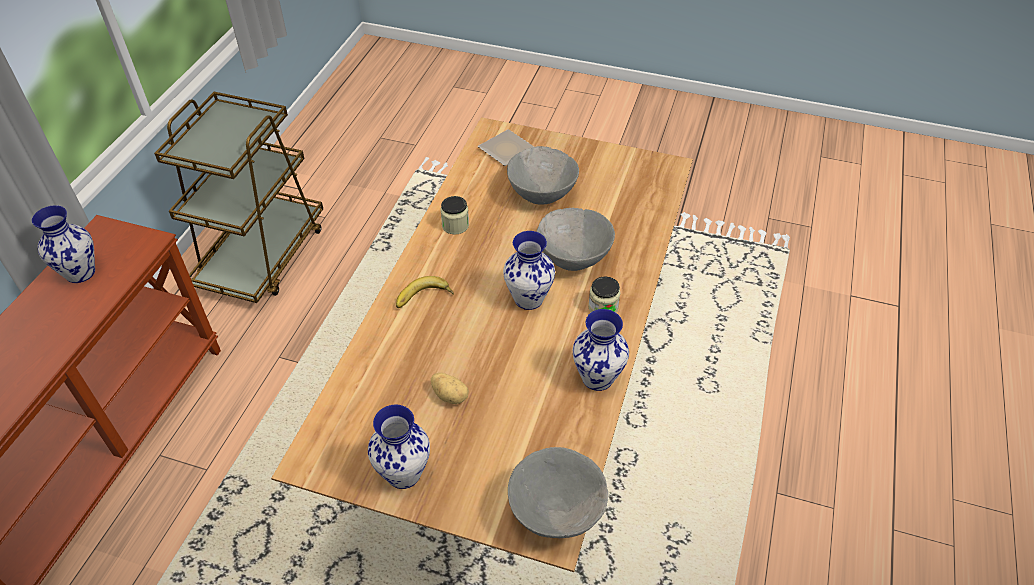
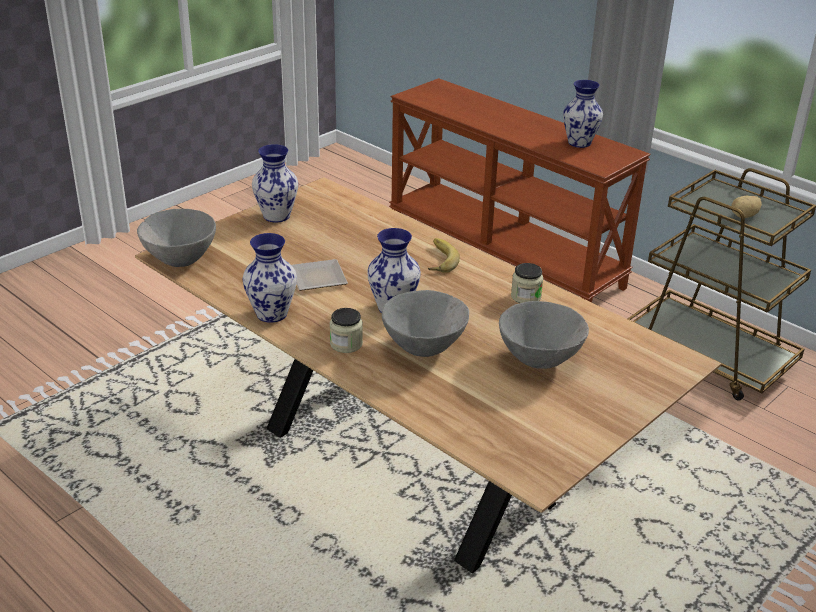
camera: 115 degrees right, 15 degrees down
potato [431,373,469,404] -> potato moved to [731,195,762,218]
plate [478,129,534,166] -> plate moved to [292,259,348,291]

